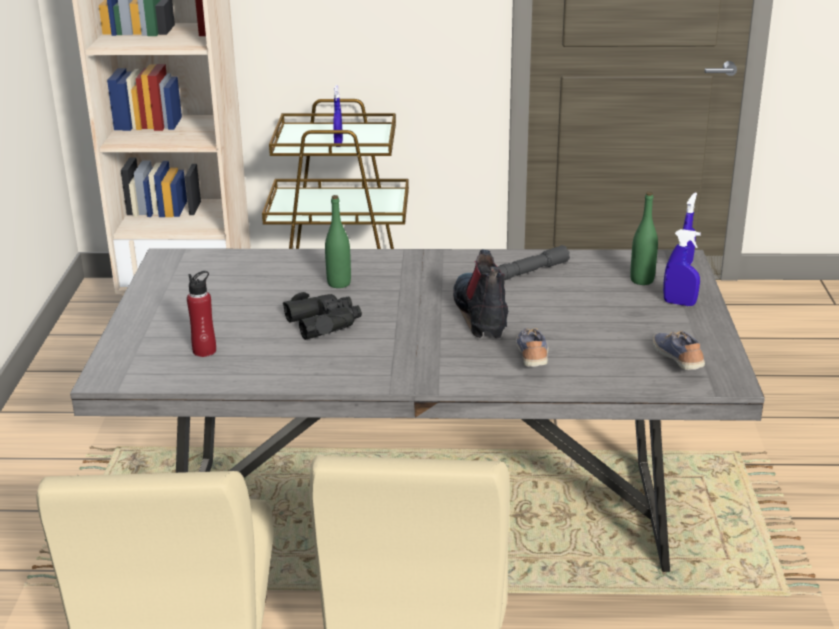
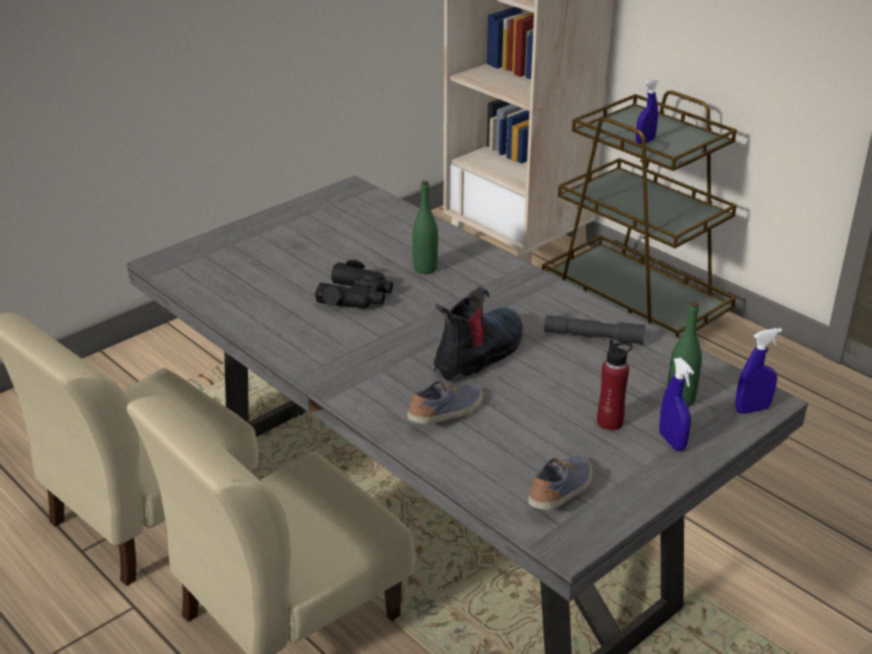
camera: 45 degrees right, 5 degrees up
red bottle [187,271,216,357] -> red bottle moved to [597,339,633,431]

